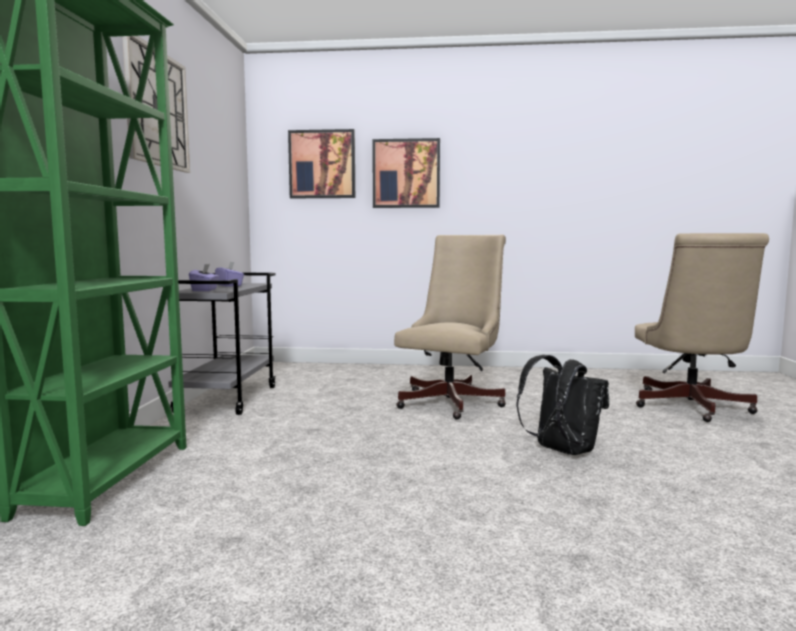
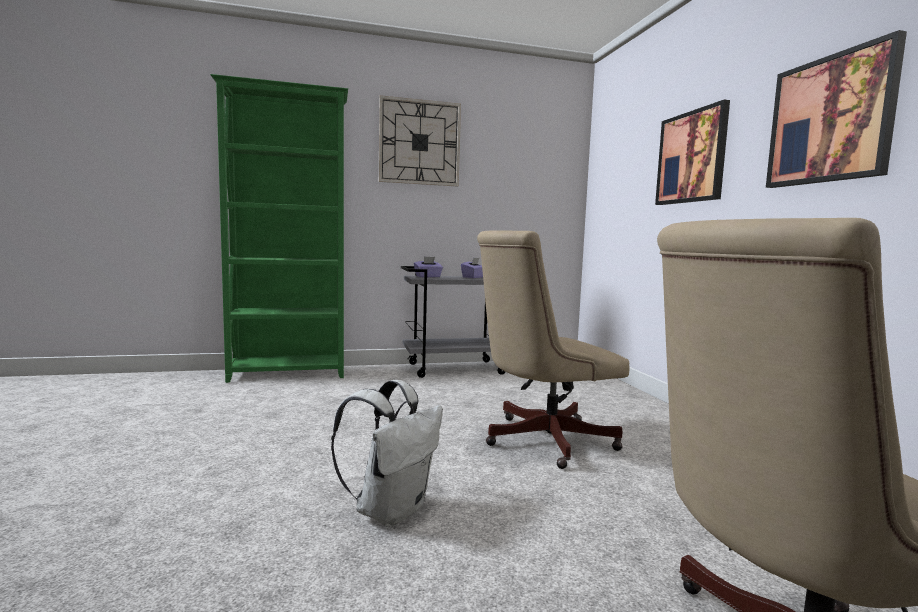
camera: 70 degrees right, 0 degrees up
picture [288,129,355,198] -> picture moved to [766,30,907,188]
beige office chair [394,235,506,420] -> beige office chair turned 150 degrees clockwise [477,231,629,469]
black backpack [516,355,609,455] -> white backpack [331,380,443,526]

